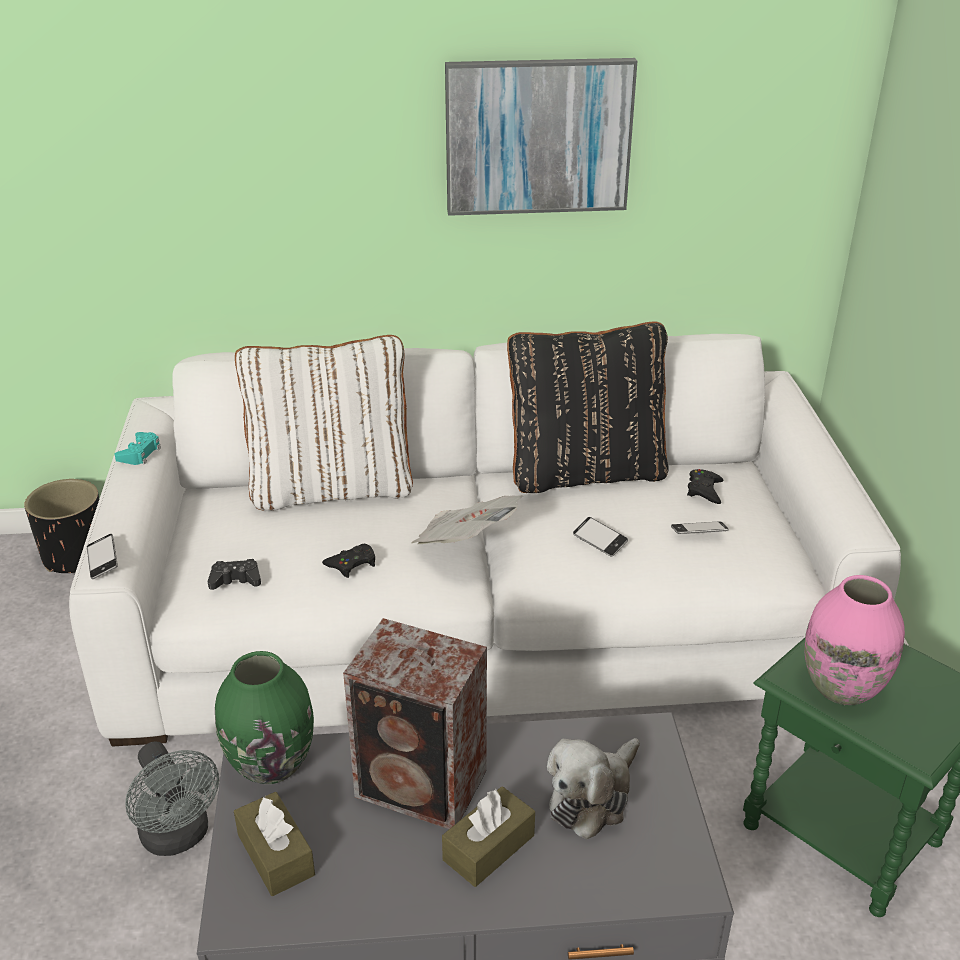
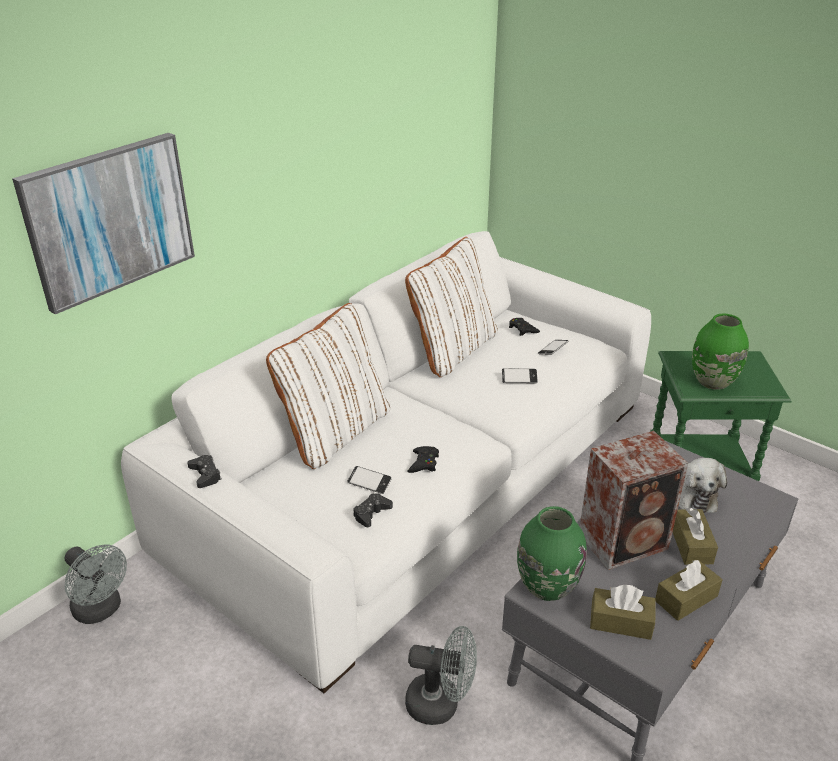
camera: 45 degrees left, 0 degrees up
black planter [24,479,99,573] -> grey fan [65,544,127,624]
phone [87,534,118,579] -> phone moved to [347,466,392,494]
turquoise game controller [114,432,161,465] -> black game controller [187,455,222,488]
newspaper [412,495,523,544] -> none
picture [445,58,637,216] -> picture moved to [12,133,195,314]
black pillow [507,321,669,493] -> white pillow [405,237,498,377]
pink vase [805,575,905,705] -> green vase [692,314,749,390]
none -> brown tissue box [655,560,723,621]

